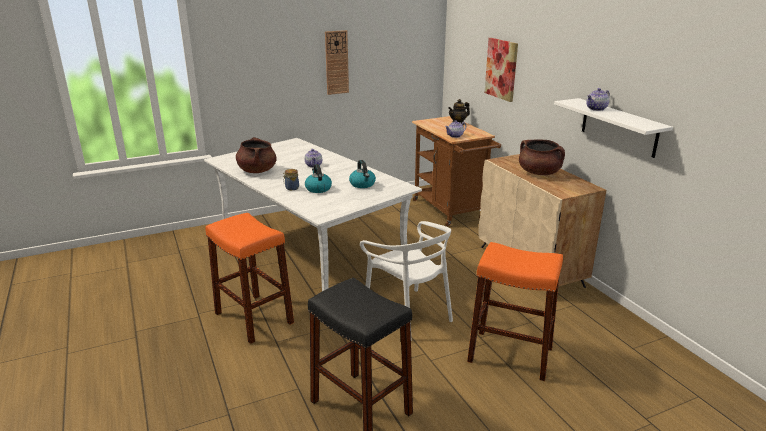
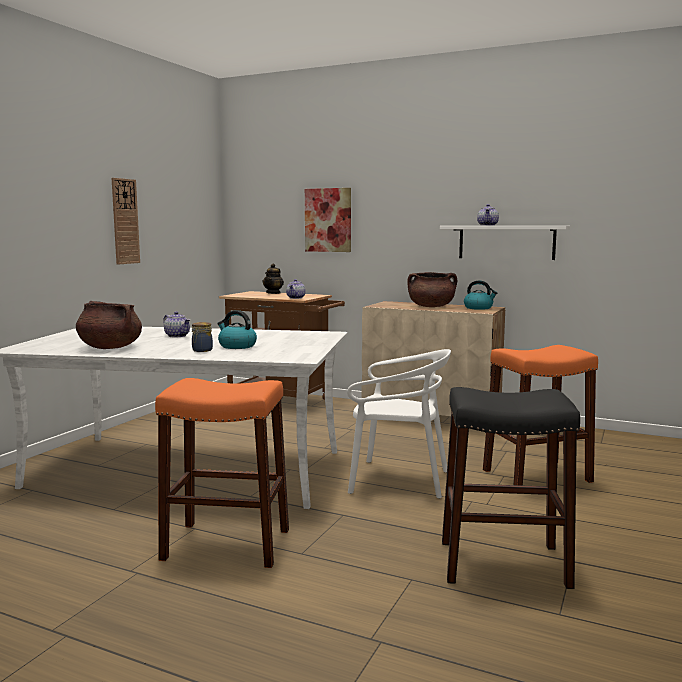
camera: 40 degrees left, 15 degrees down
kettle [349,160,376,188] -> kettle moved to [464,281,497,310]

